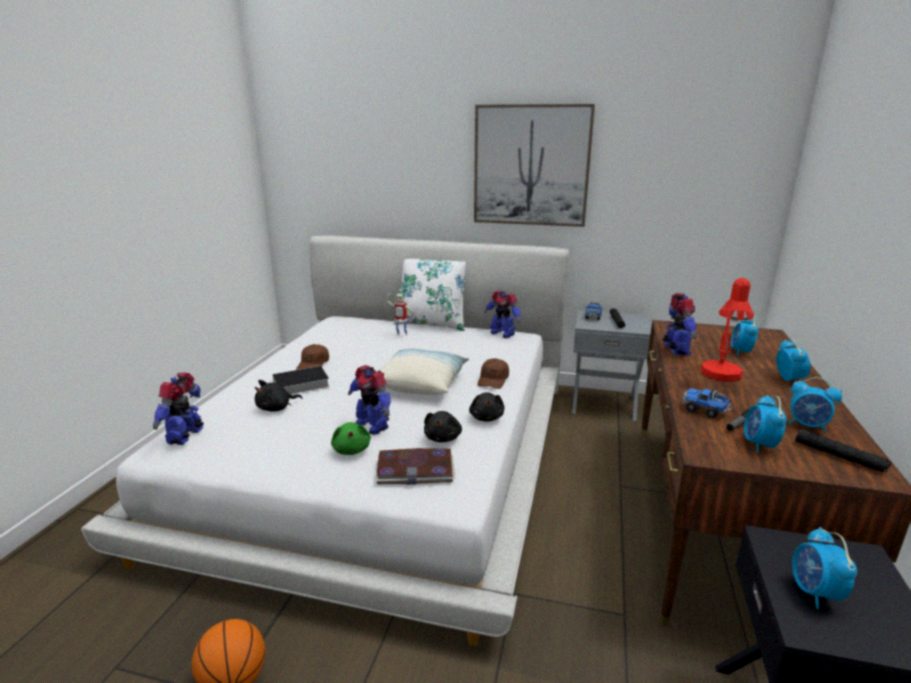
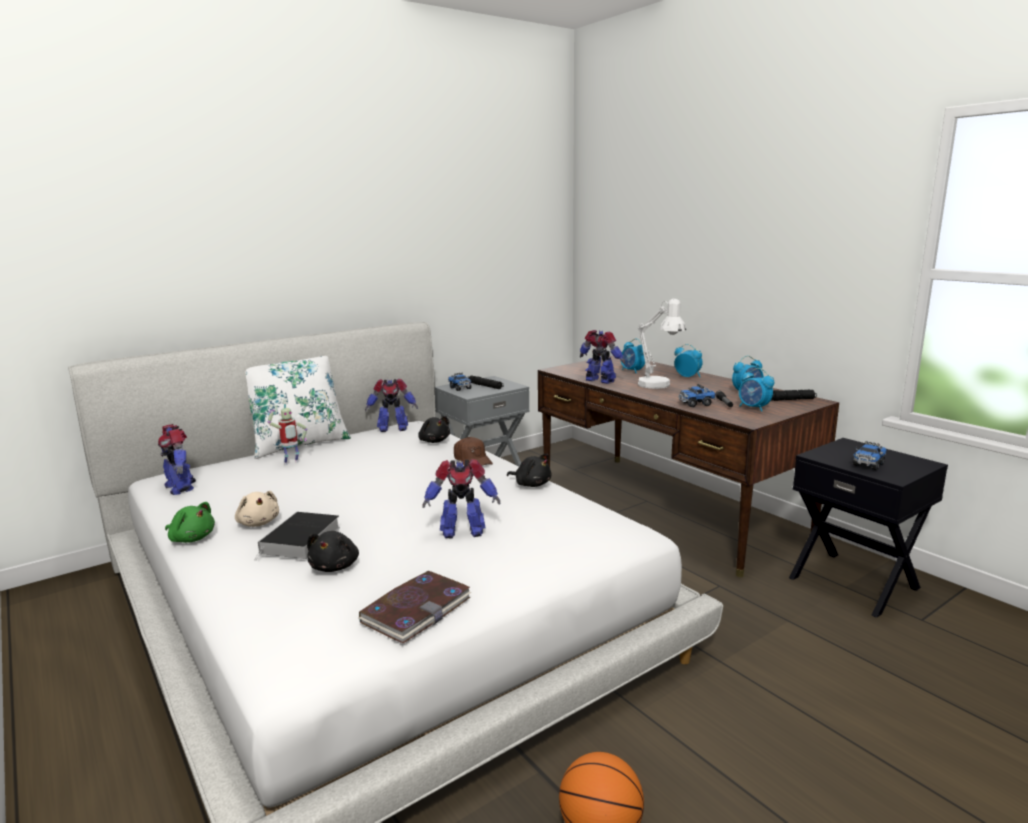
camera: 50 degrees left, 5 degrees down
toy robot [153,373,204,445] -> toy robot moved to [158,424,196,495]
brown cap [296,344,329,370] -> beige plush toy [235,491,279,527]
green plush toy [331,422,371,455] -> green plush toy moved to [165,502,215,543]
book [376,448,455,485] -> book moved to [359,571,472,643]
pillow [380,349,469,395] -> none
black plush toy [424,411,462,442] -> black plush toy moved to [418,416,450,443]
picture [474,104,595,227] -> none
red table lamp [701,278,754,382] -> white table lamp [637,299,686,389]
alarm clock [792,527,857,609] -> toy truck [853,441,887,470]

